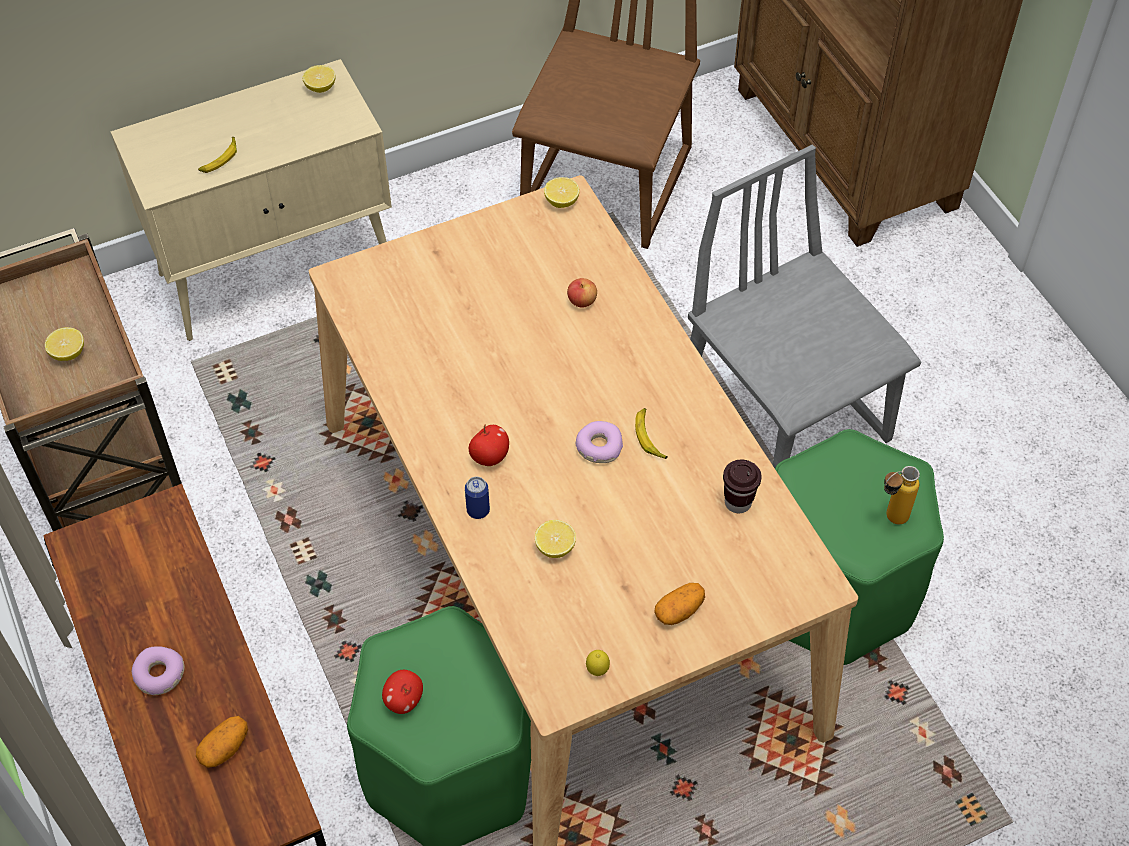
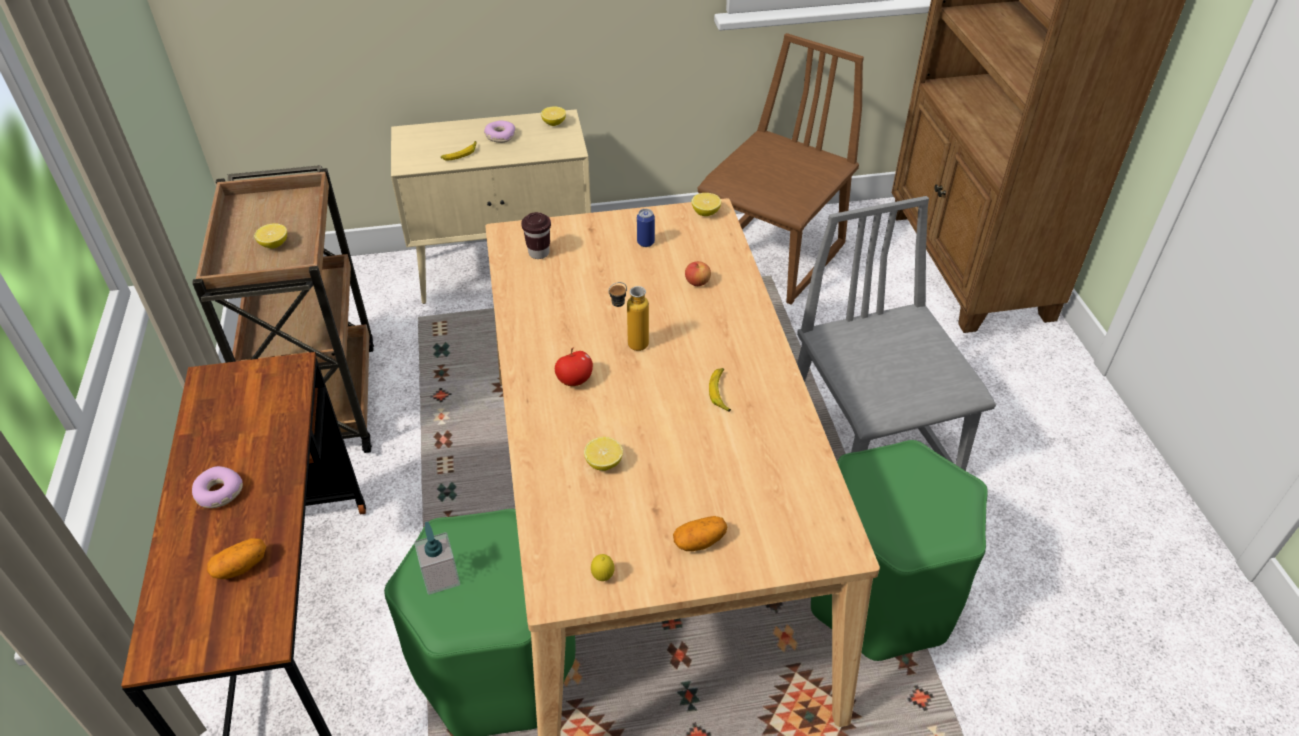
camera: 15 degrees right, 10 degrees down
apple [382,670,423,714] -> soap dispenser [414,522,460,595]
can [465,477,490,519] -> can moved to [637,209,655,247]
donut [575,421,623,463] -> donut moved to [484,120,515,143]
brown cup [723,460,762,513] -> brown cup moved to [521,212,551,259]
bottle [884,466,920,524] -> bottle moved to [608,282,649,351]

